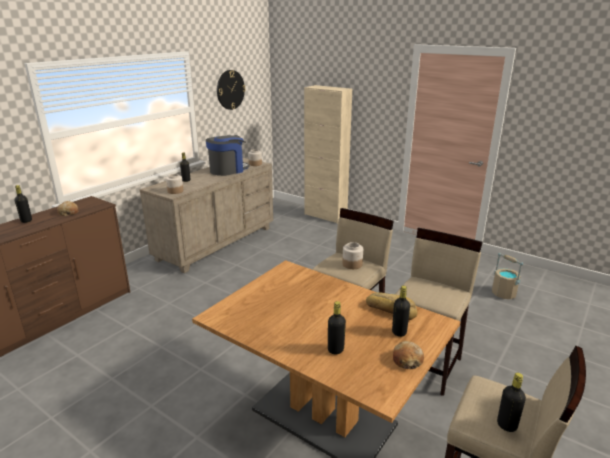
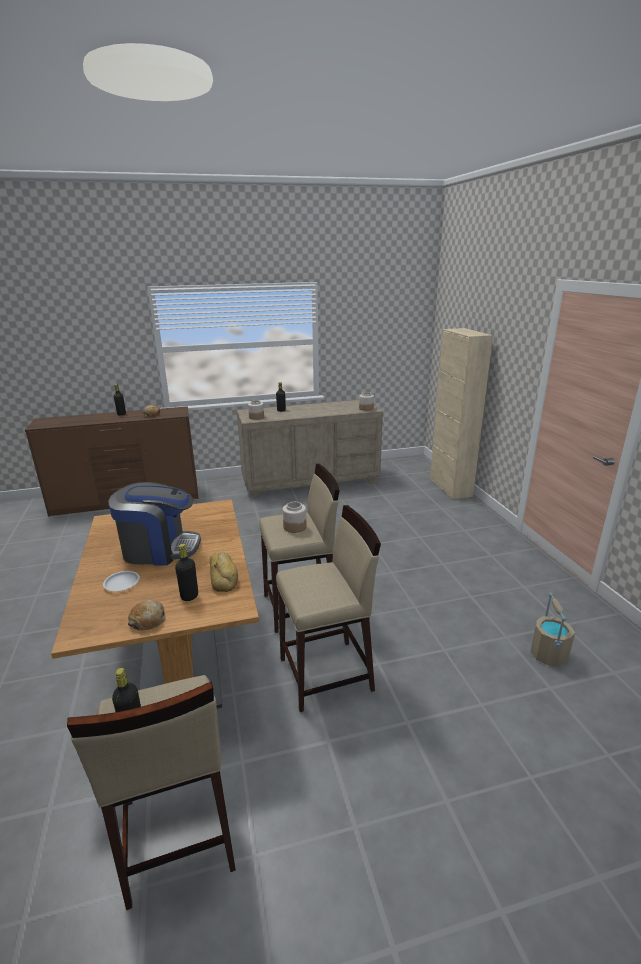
camera: 40 degrees right, 0 degrees up
coffee machine [206,135,250,176] -> coffee machine moved to [109,482,201,566]
wall clock [217,70,246,110] -> none
black bottle [328,301,346,354] -> white plate [103,571,140,591]

